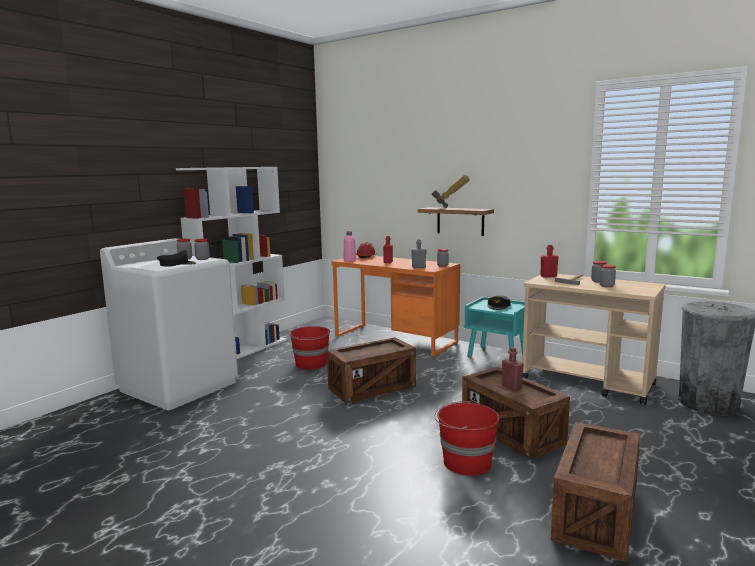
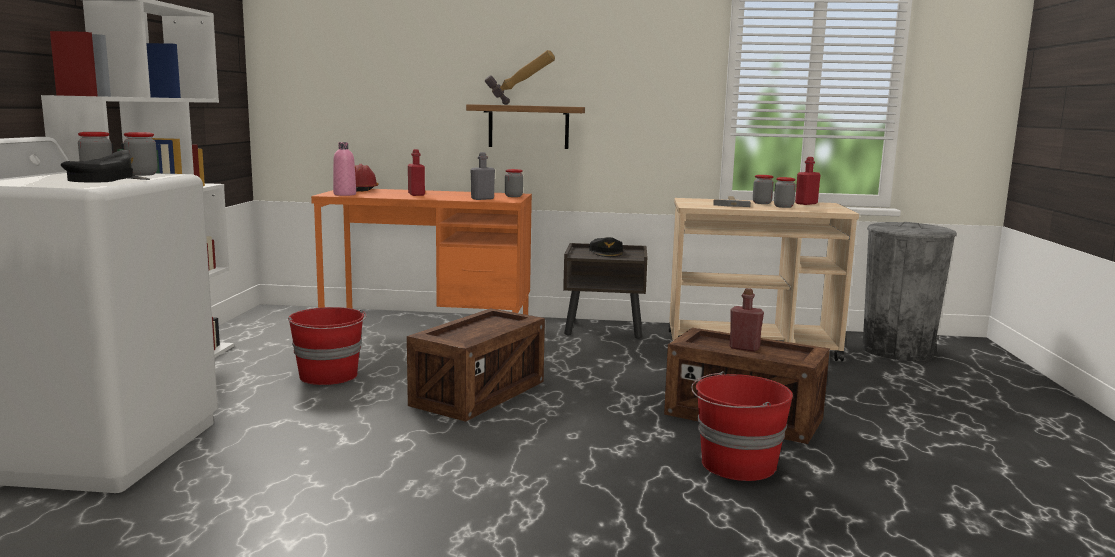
camera: 30 degrees left, 0 degrees up
turquoise nightstand [465,297,525,357] -> brown nightstand [563,243,647,339]
red bottle [540,245,559,278] -> red bottle moved to [795,157,821,205]
crate [551,422,640,562] -> none

